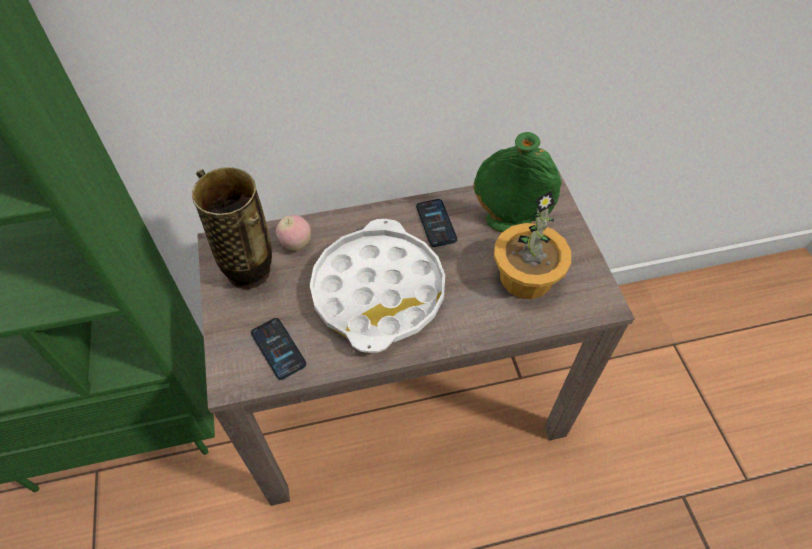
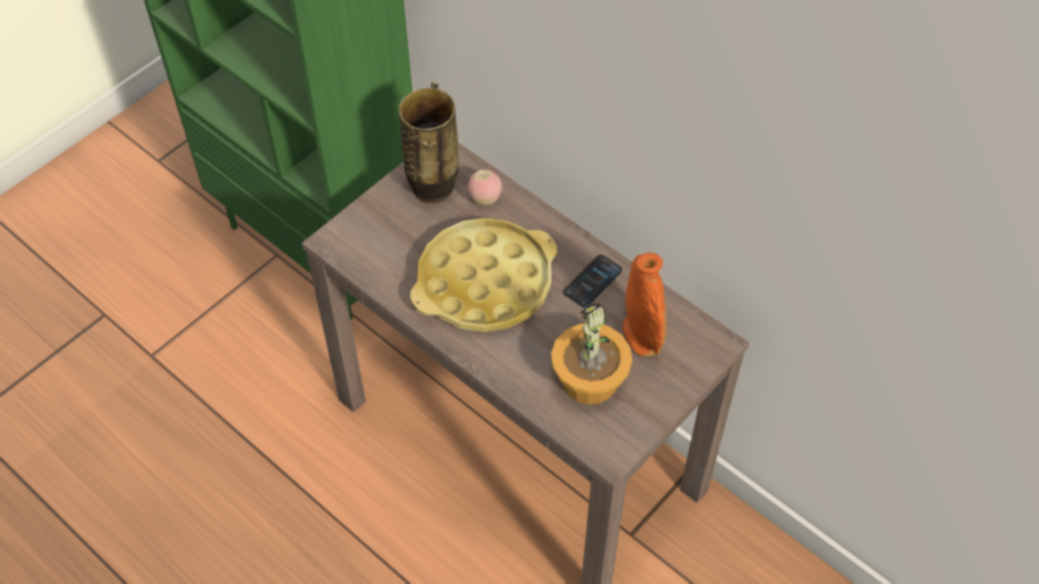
camera: 55 degrees right, 0 degrees up
phone [251,318,306,380] -> none
white tray [310,219,445,353] -> yellow tray [410,218,557,332]
green vase [473,132,562,232] -> orange vase [623,253,667,357]

